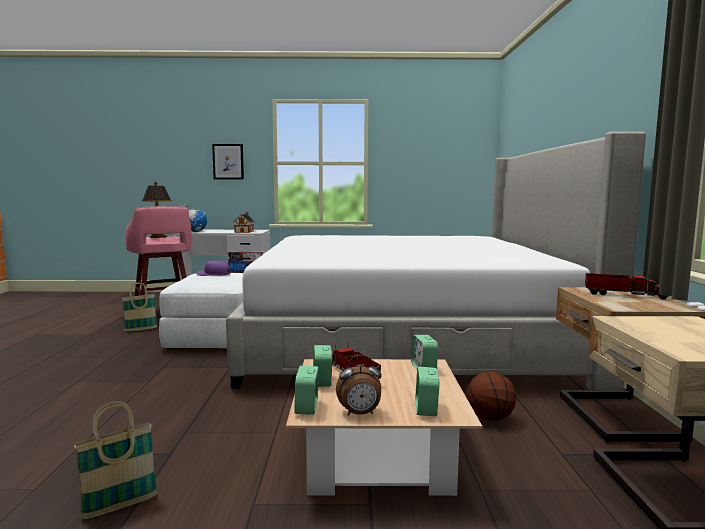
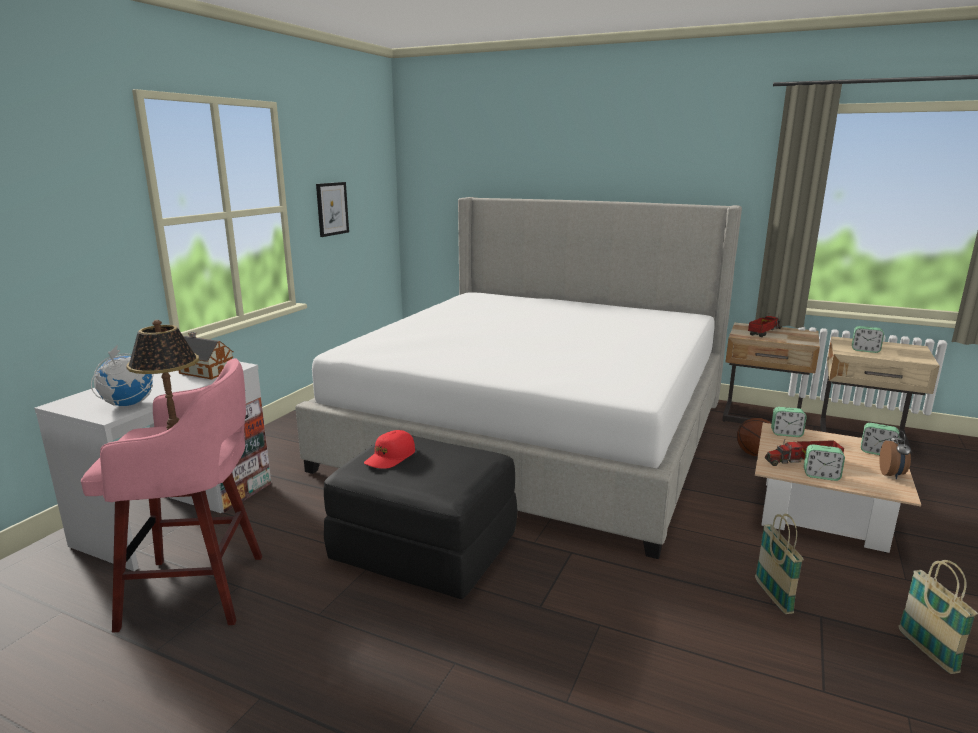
camera: 65 degrees left, 10 degrees up
basket [122,282,157,331] -> basket moved to [755,514,804,614]
white ottoman [159,273,243,350] -> black ottoman [324,435,518,599]
purple cap [196,260,230,276] -> red cap [364,430,415,469]
picture [212,144,244,180] -> picture moved to [316,182,349,237]
alarm clock [294,366,319,415] -> alarm clock moved to [852,326,884,353]

